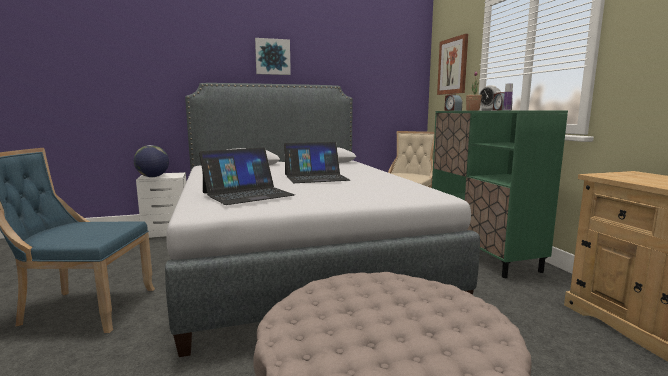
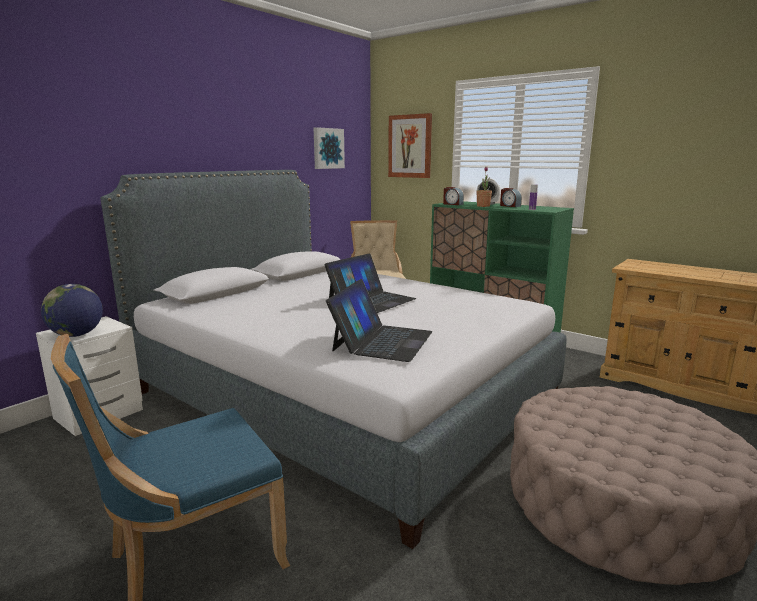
camera: 35 degrees left, 5 degrees up
picture [255,38,291,75] -> picture moved to [313,127,345,169]

